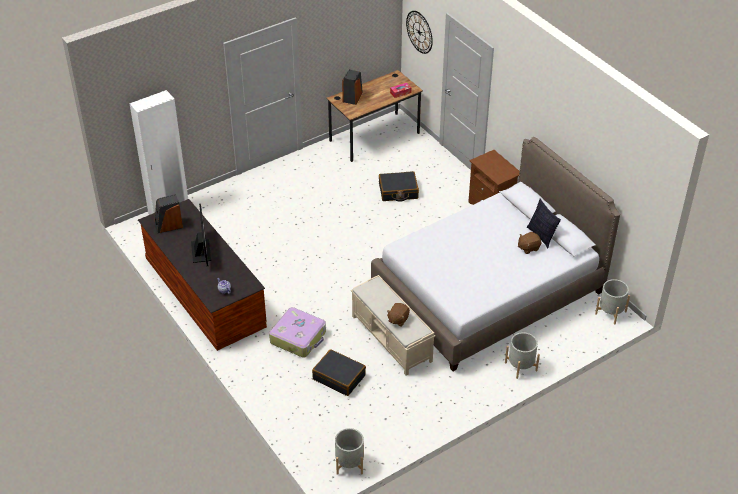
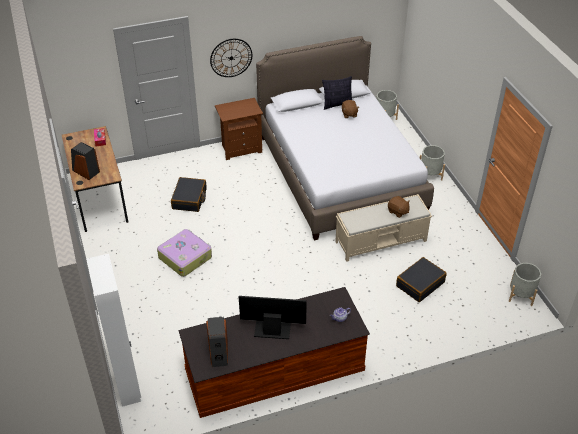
camera: 75 degrees left, 0 degrees up
suitcase [269,307,326,358] -> suitcase moved to [157,229,212,277]
wall clock [406,11,433,54] -> wall clock moved to [210,39,252,77]

